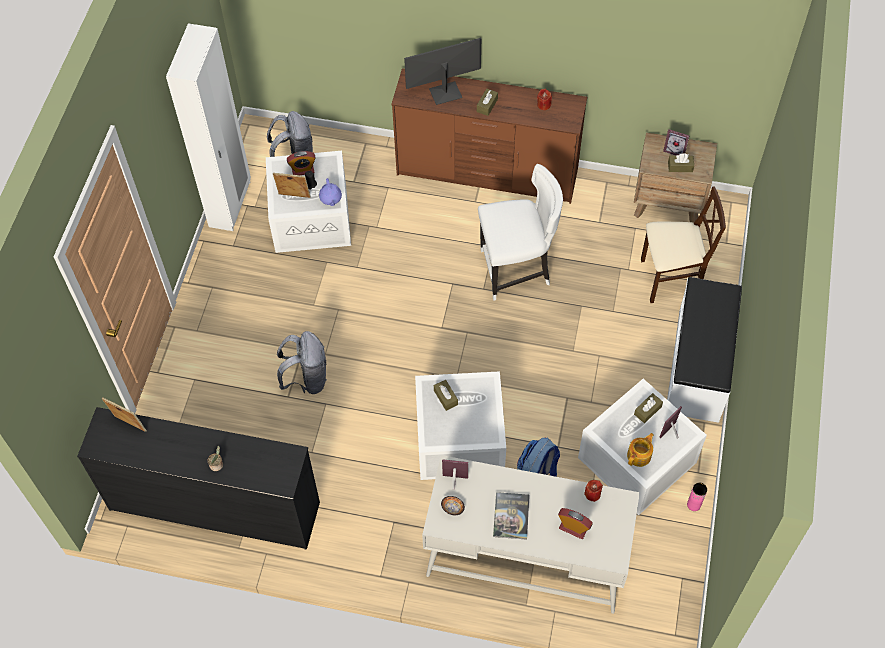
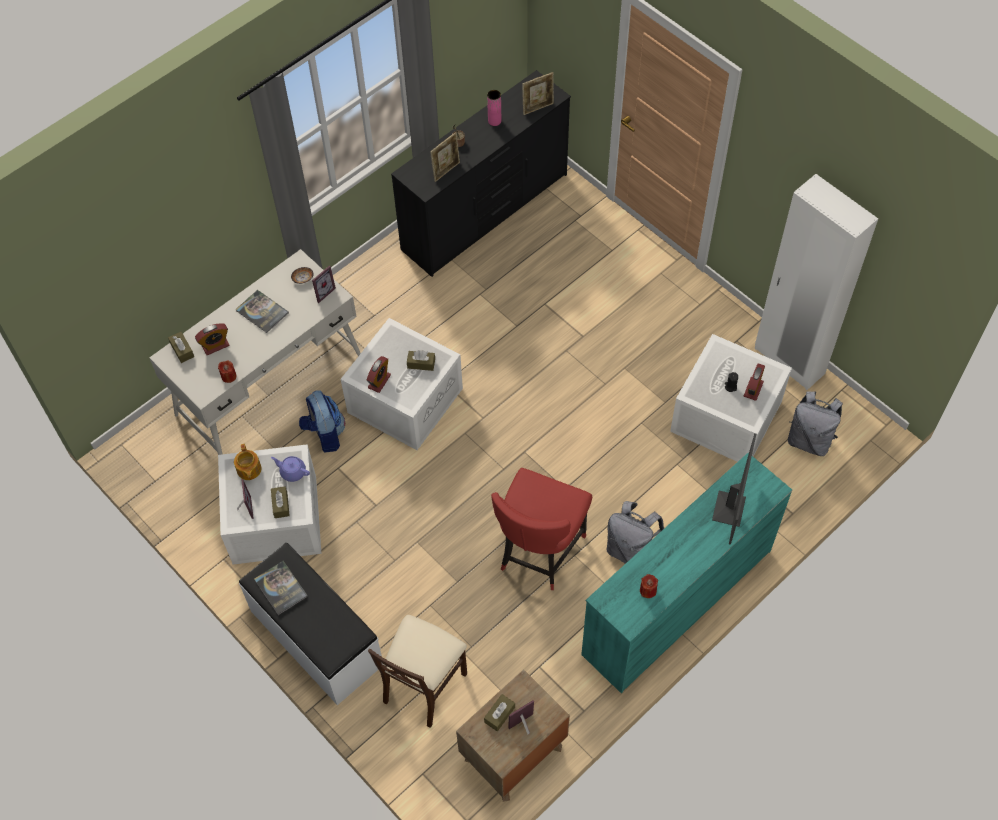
camera: 125 degrees right, 0 degrees up
picture frame [273,173,311,198] -> picture frame moved to [430,132,460,182]
grey backpack [277,331,327,394] -> grey backpack moved to [607,501,664,564]
purple teapot [319,178,342,206] -> purple teapot moved to [271,456,310,482]
brown dresser [391,68,587,204] -> turquoise dresser [581,453,792,694]
brown tissue box [477,89,498,116] -> brown tissue box moved to [168,332,194,363]
white chair [478,164,563,301] -> red chair [491,468,592,590]
pink vase [687,483,707,511] -> pink vase moved to [487,90,501,126]
none -> book [254,561,308,615]
none -> alarm clock [367,356,391,393]

